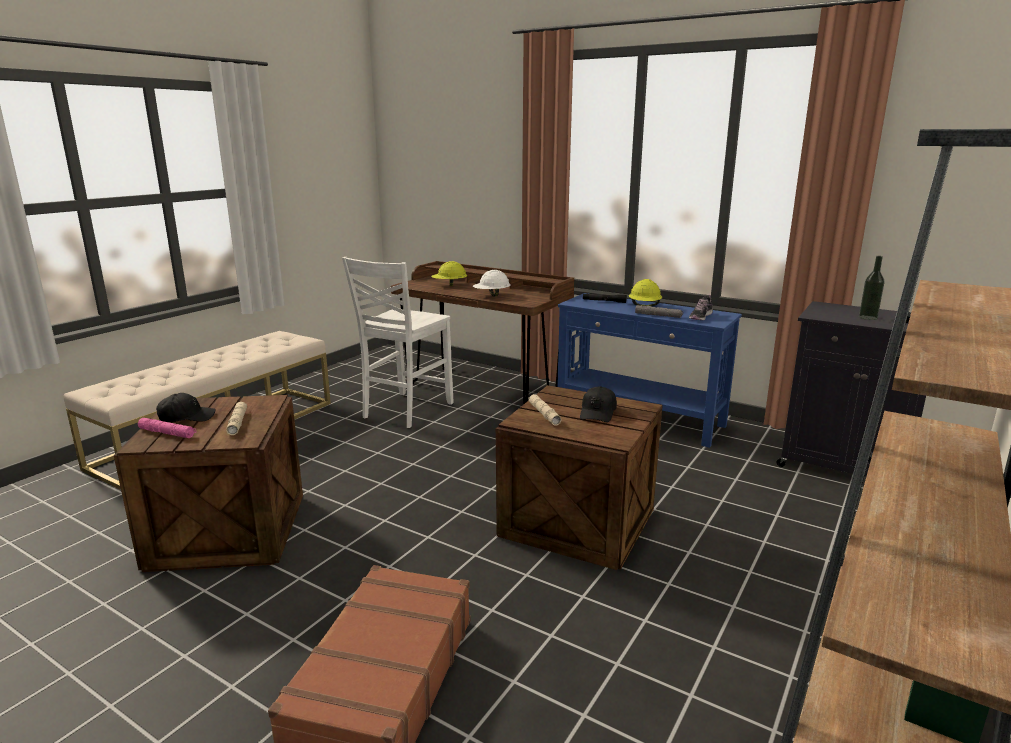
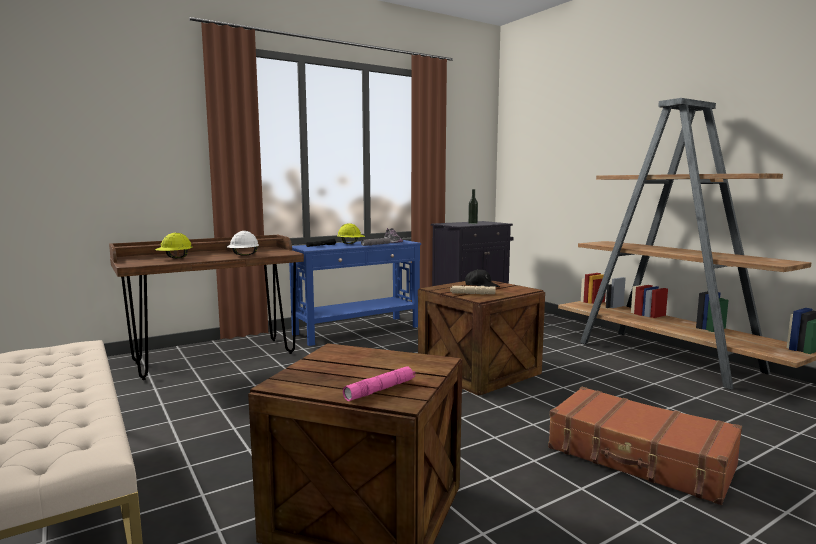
camera: 65 degrees left, 10 degrees down
black cap [156,393,216,422] -> none
beige flashlight [226,402,247,435] -> none
white chair [342,257,453,428] -> none

